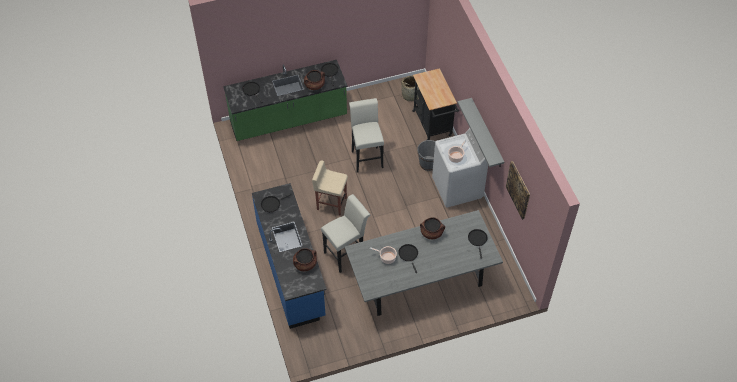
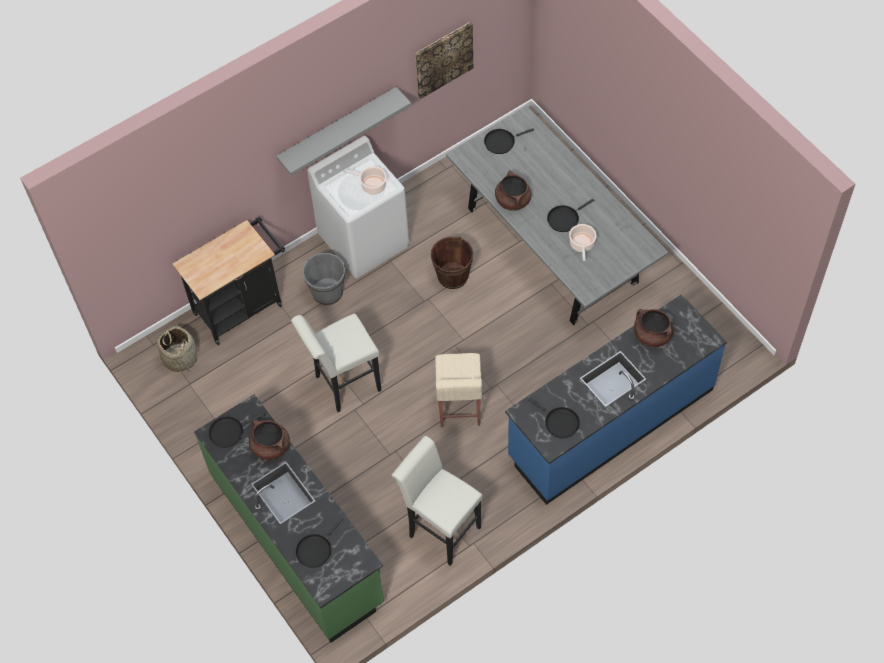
camera: 105 degrees left, 5 degrees up
white stool [321,194,370,273] -> white stool moved to [392,436,483,566]
none -> brown bucket [431,237,473,289]

